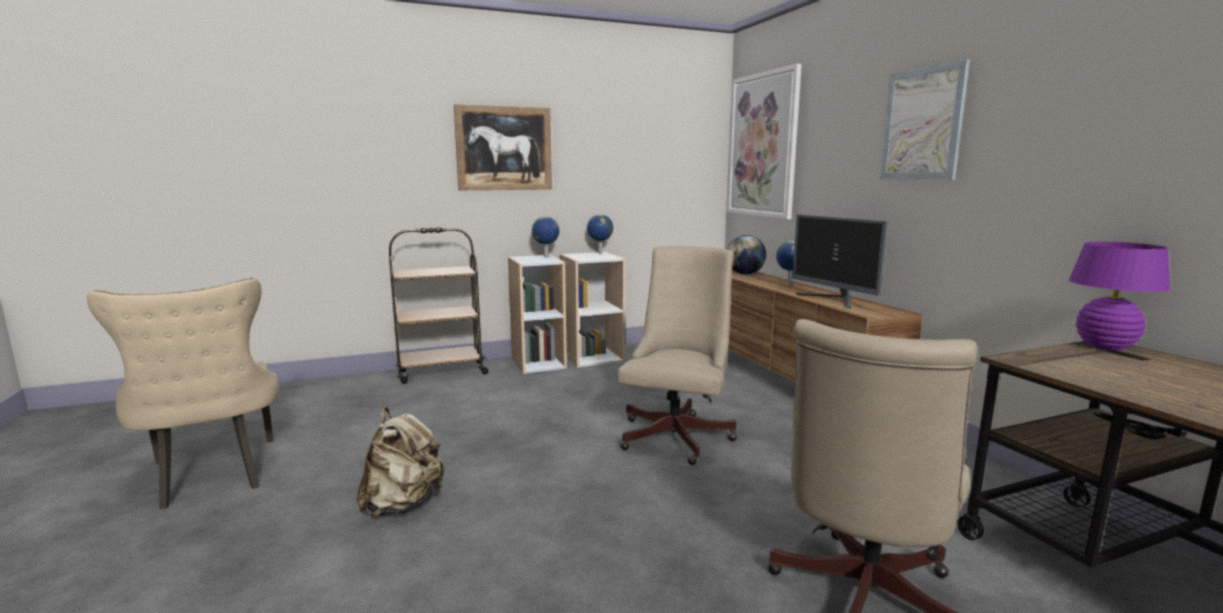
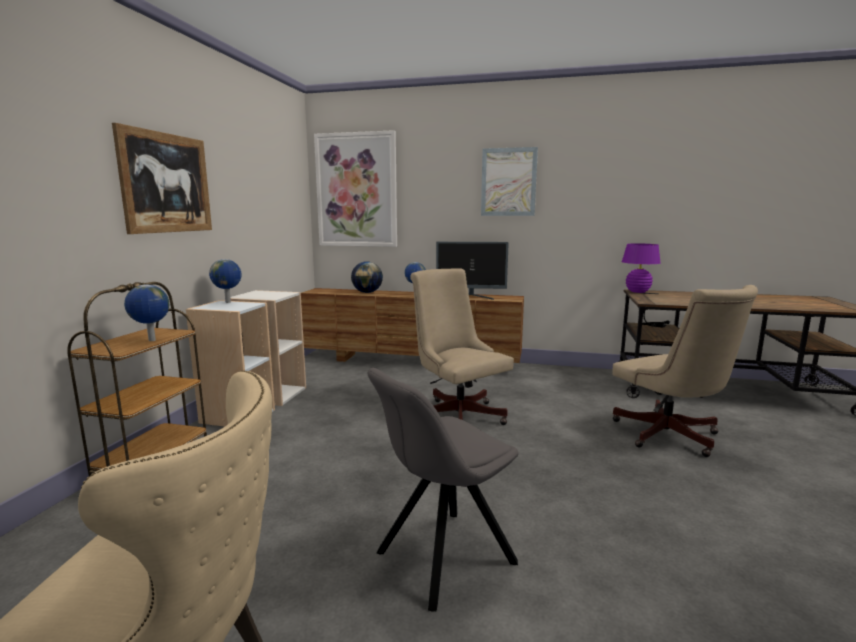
camera: 55 degrees left, 0 degrees up
beige backpack [356,407,445,517] -> grey chair [368,368,519,612]
globe [587,214,613,253] -> globe moved to [124,284,169,341]

